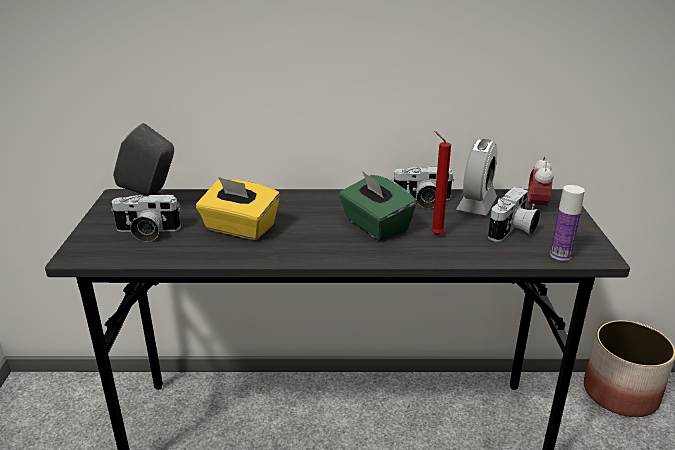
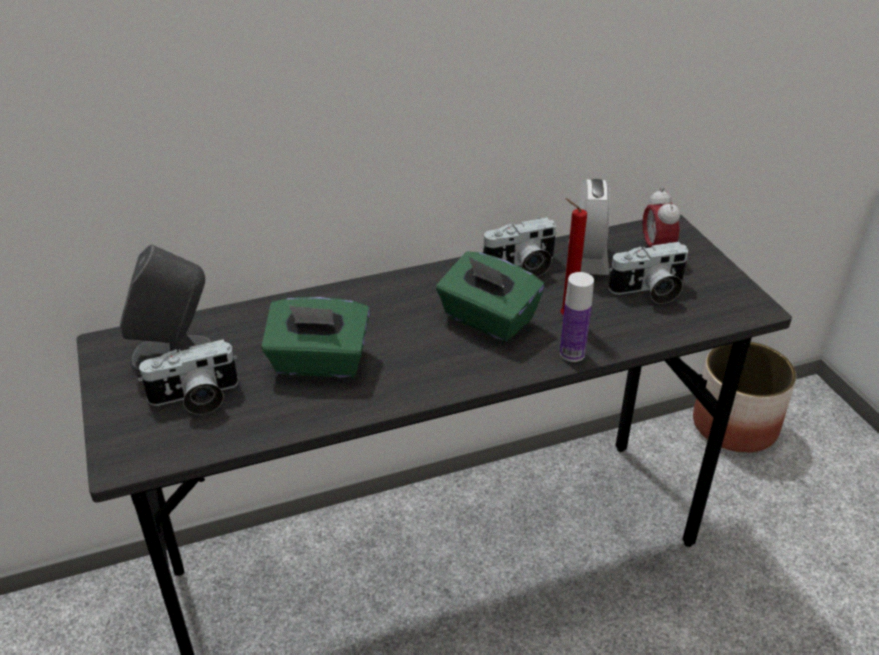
camera: 20 degrees left, 10 degrees up
yellow tissue box [196,177,280,240] -> green tissue box [261,297,370,378]
camera [488,187,540,242] -> camera turned 60 degrees clockwise [608,242,688,304]
bottle [550,185,585,261] -> bottle moved to [560,272,594,362]

